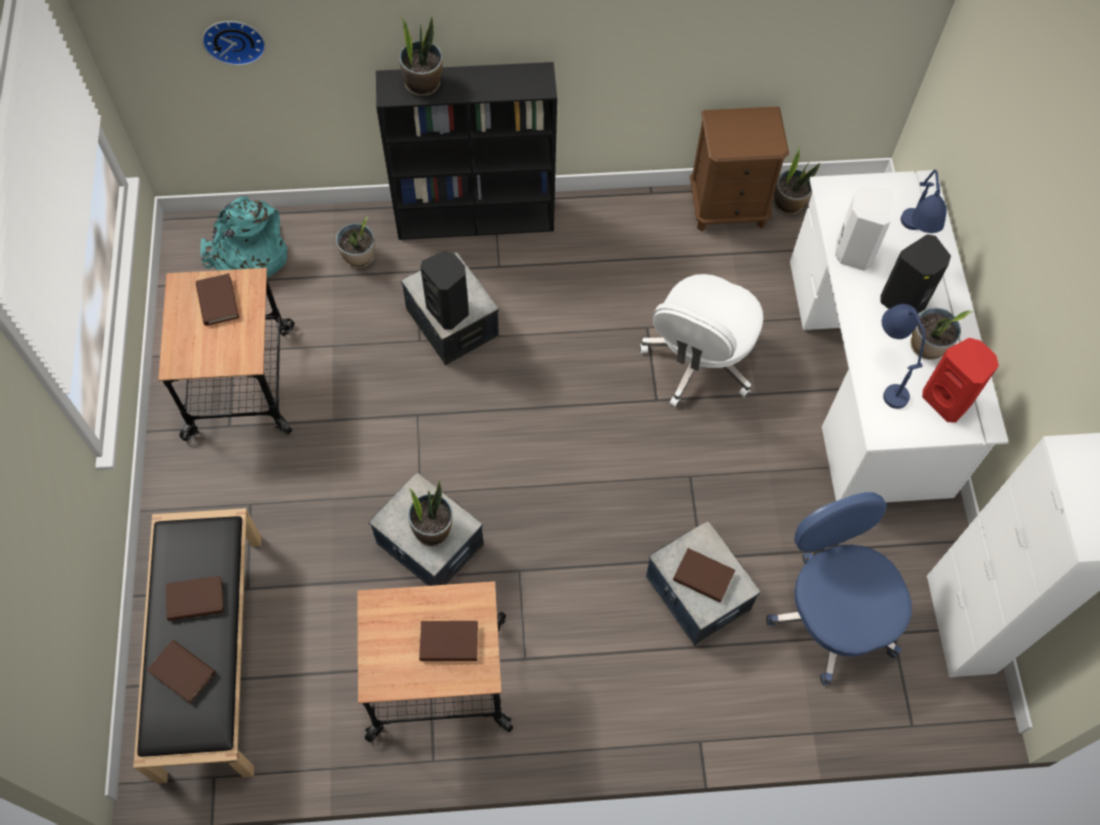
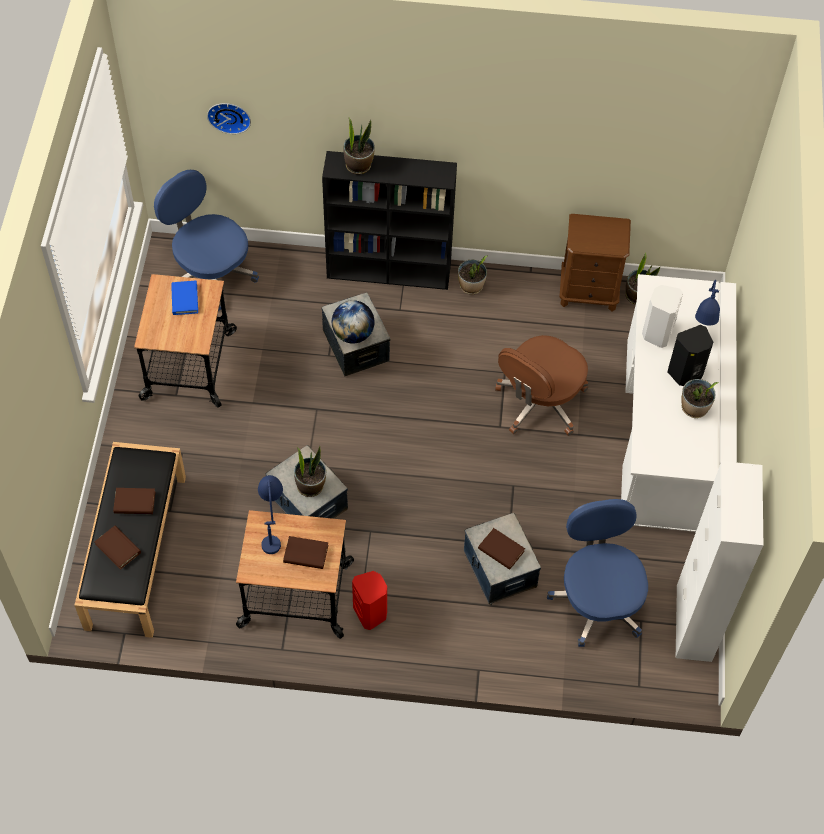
camera: 10 degrees right, 5 degrees down
brown book [196,273,239,326] -> blue book [171,281,198,315]
turquoise backpack [201,196,287,278] -> blue office chair [154,170,259,311]
potted plant [336,217,375,268] -> potted plant moved to [458,256,487,294]
black speaker [420,251,469,330] -> globe [332,300,375,343]
white office chair [640,274,763,407] -> brown office chair [495,335,588,436]
blue table lamp [882,304,925,409] -> blue table lamp moved to [258,475,283,554]
red speaker [922,338,999,423] -> red speaker moved to [352,571,387,630]

